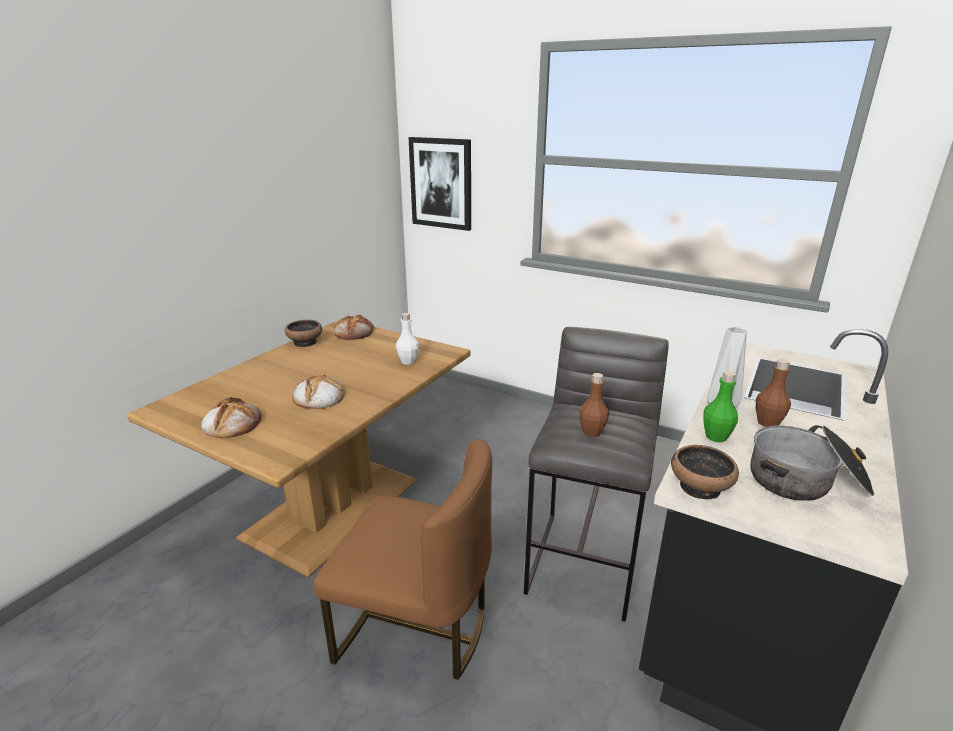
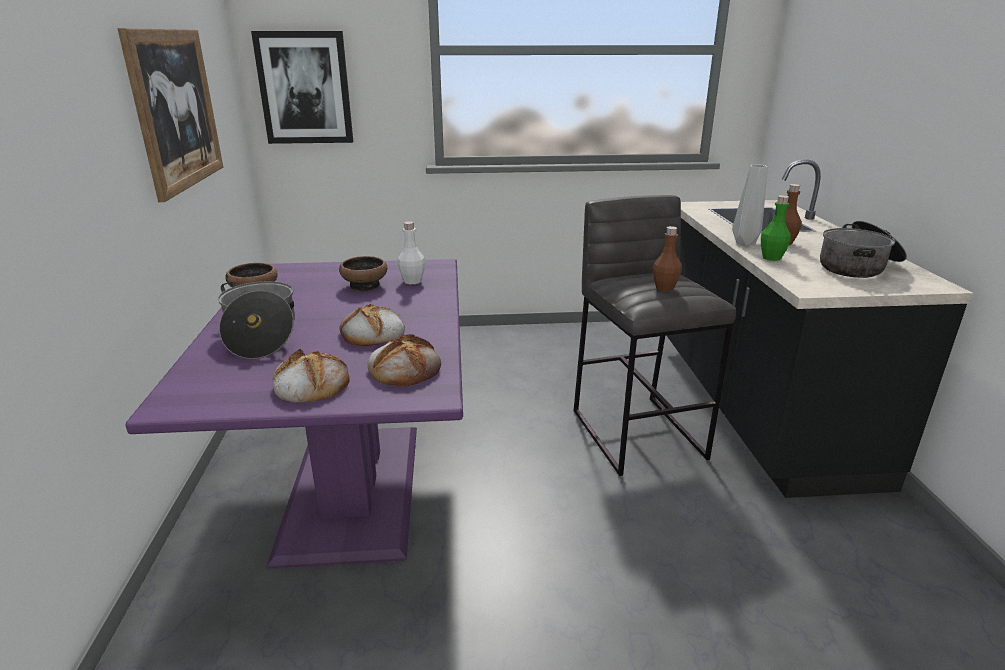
camera: 35 degrees left, 0 degrees up
brown dining table [127,319,470,577] -> purple dining table [126,259,463,568]
brown chair [314,439,492,680] -> none
bread [334,314,374,340] -> bread moved to [368,334,441,386]
bowl [671,445,739,499] -> bowl moved to [339,256,388,291]
none -> picture [117,28,223,202]
none -> cooking pot [218,281,295,359]

